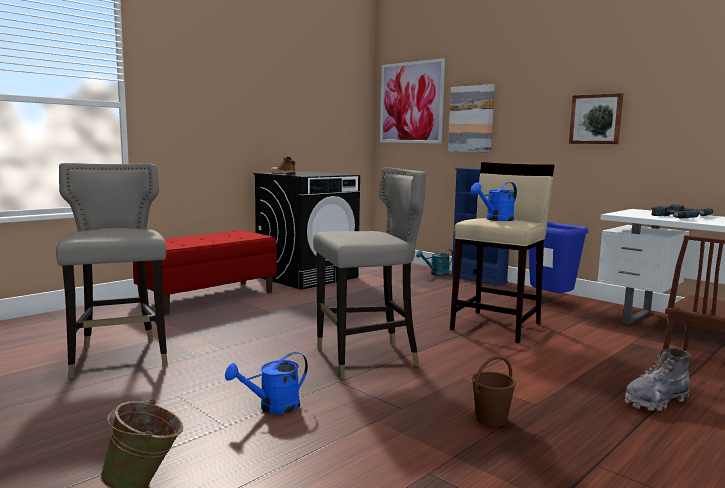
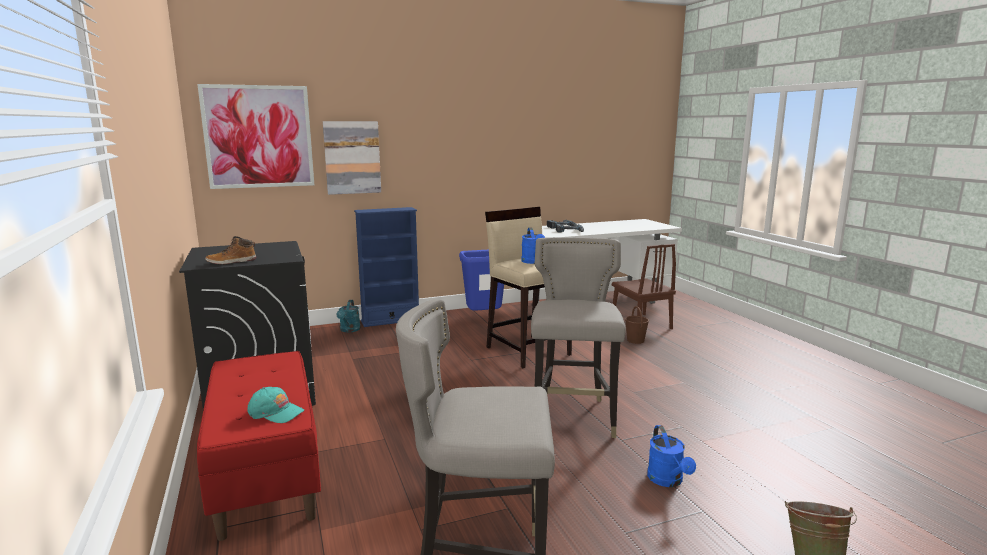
camera: 65 degrees left, 5 degrees up
brown bucket [472,356,516,426] -> brown bucket moved to [625,306,649,344]
picture [569,93,623,144] -> none
grey boot [625,348,691,411] -> none
none -> turquoise cap [248,387,304,423]

